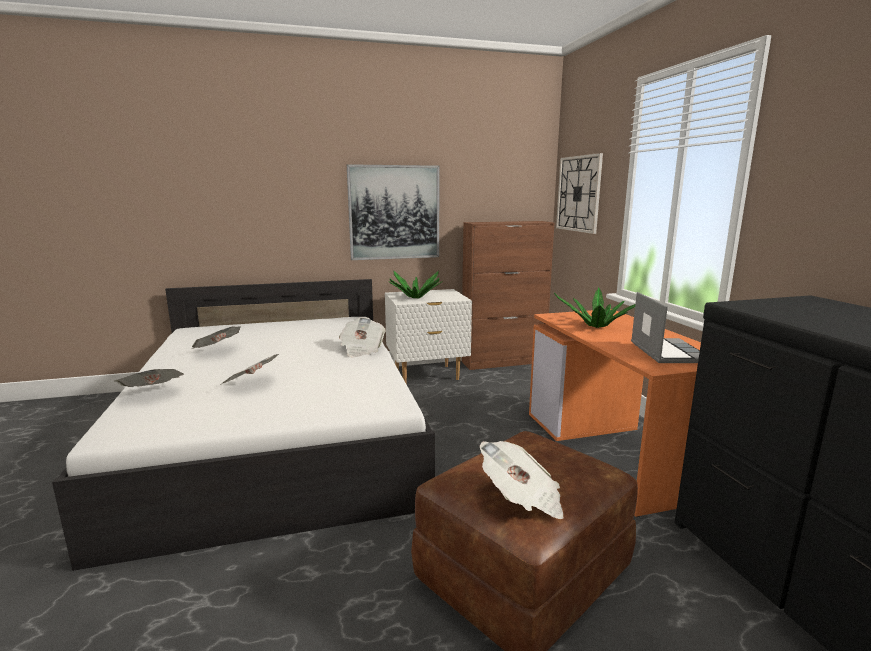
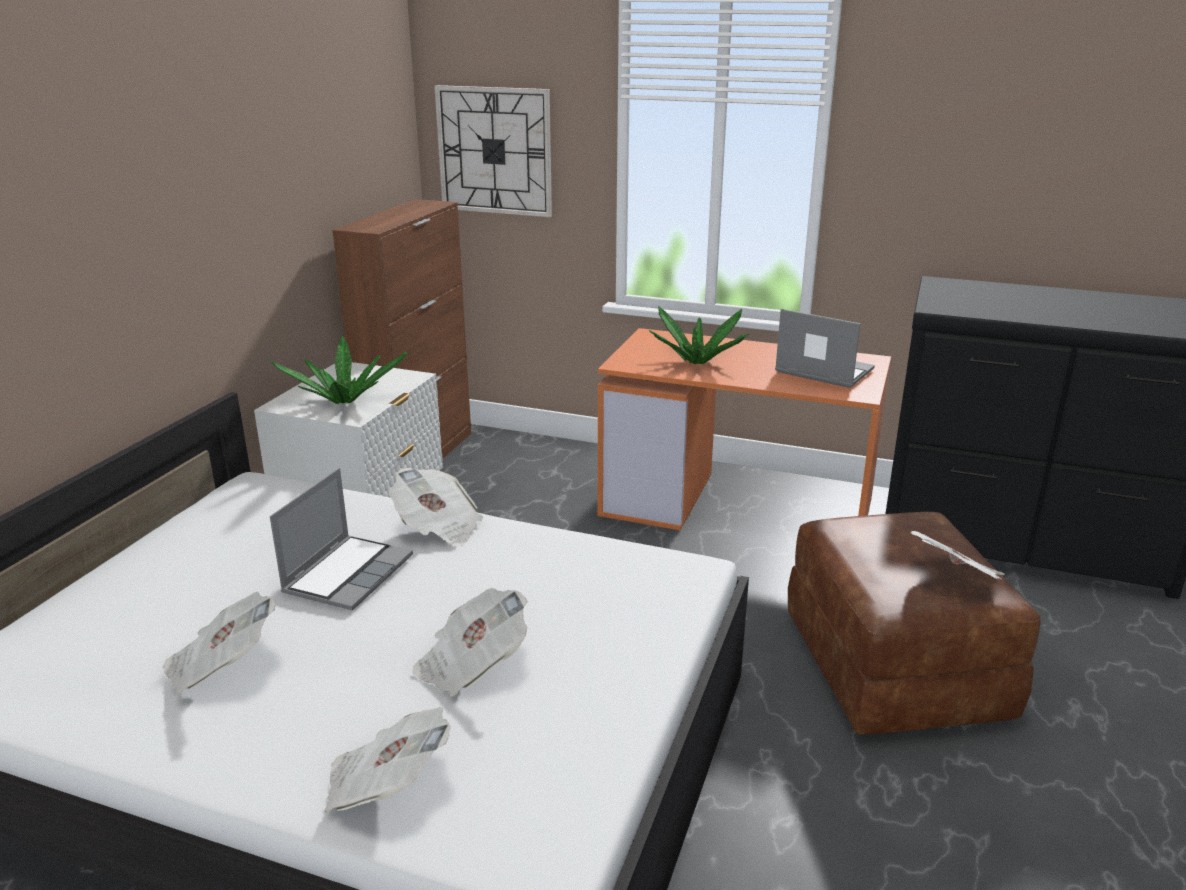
camera: 55 degrees left, 10 degrees up
picture [347,164,439,260] -> none
none -> laptop [270,468,413,610]

